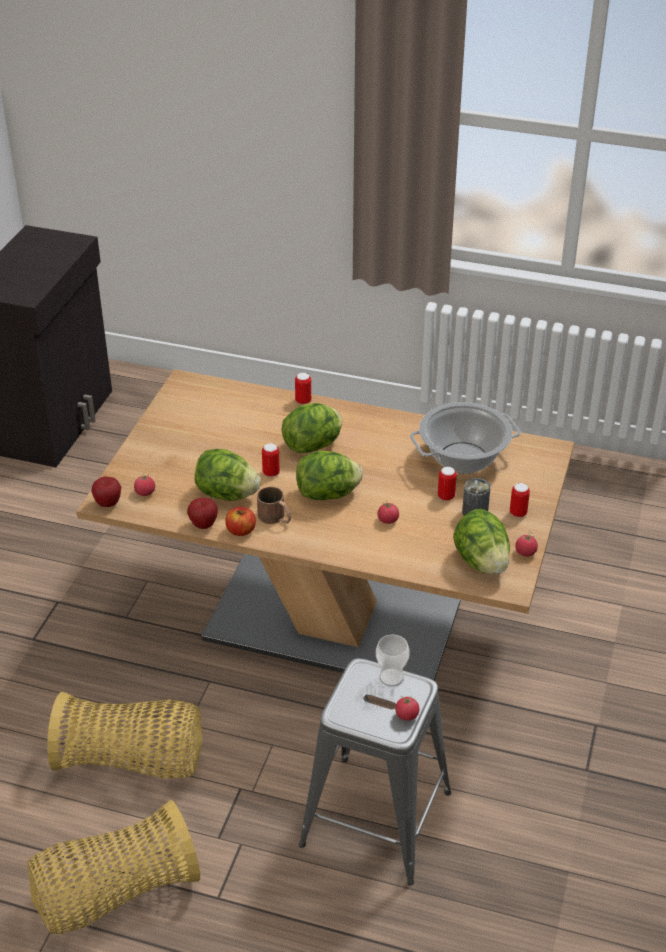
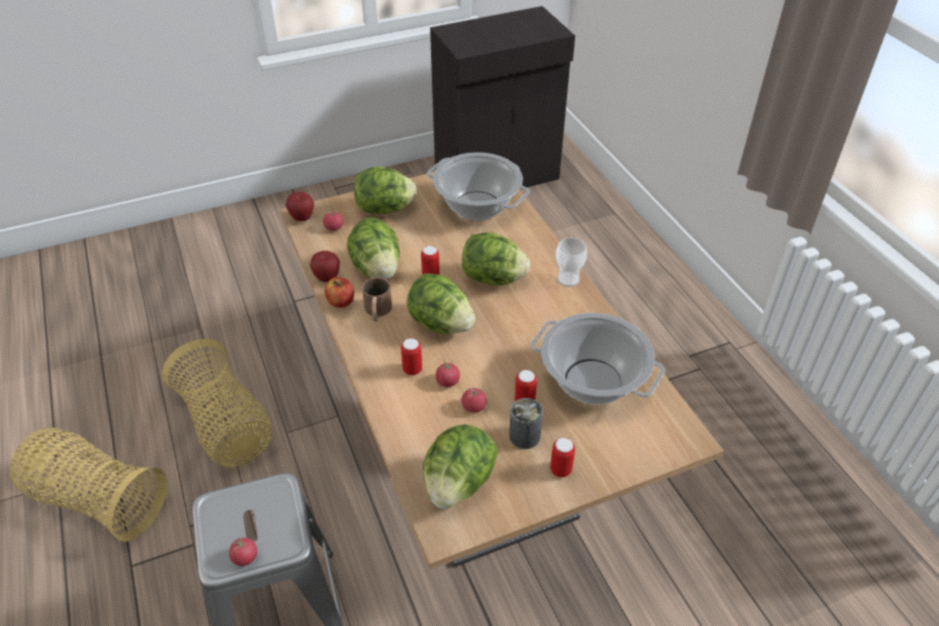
camera: 50 degrees right, 5 degrees up
can [295,373,311,404] -> can moved to [401,338,422,375]
cup [376,635,410,687] -> cup moved to [555,238,587,287]
tomato [515,532,538,556] -> tomato moved to [461,388,487,413]
none -> lettuce [354,166,417,214]
none -> cooking pot [427,152,530,221]

